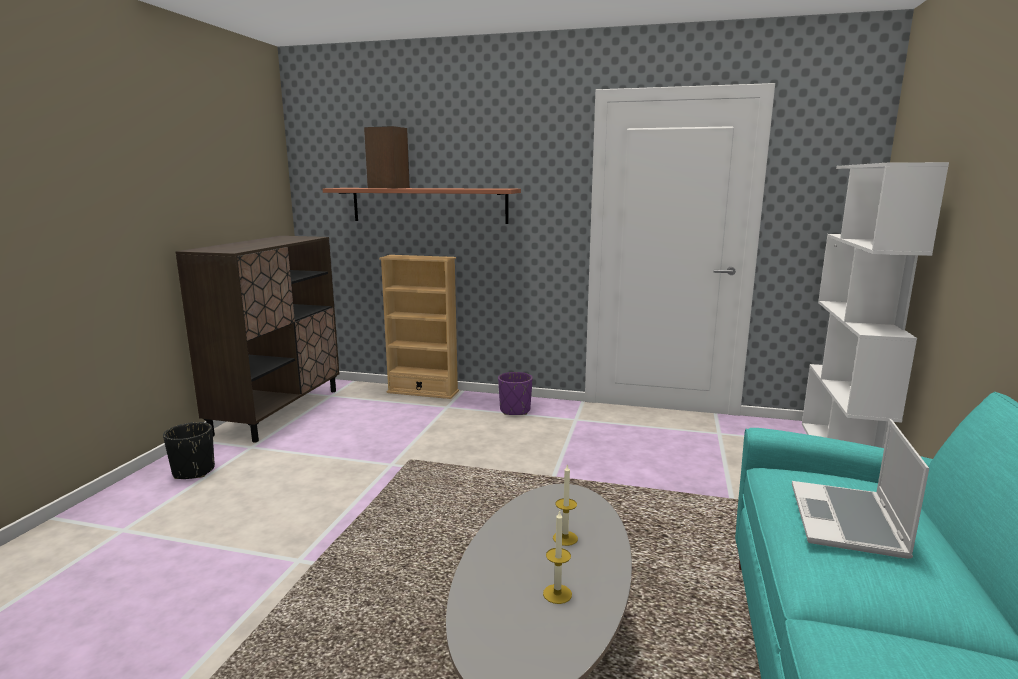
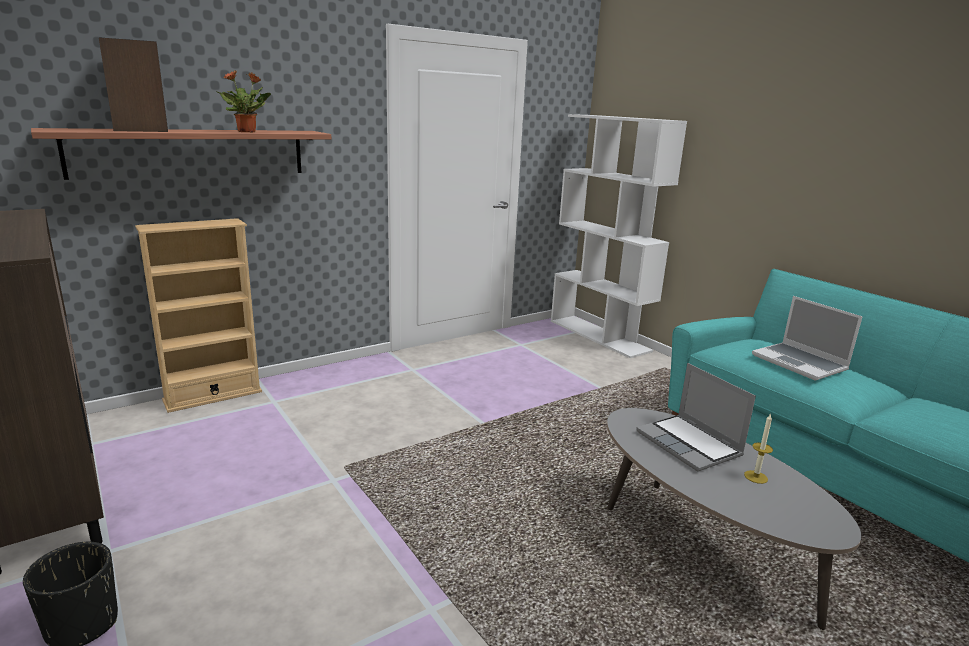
camera: 50 degrees left, 5 degrees up
purple planter [498,372,533,415] -> none
candle [553,464,578,546] -> laptop [636,363,756,472]
none -> potted plant [216,70,271,133]

